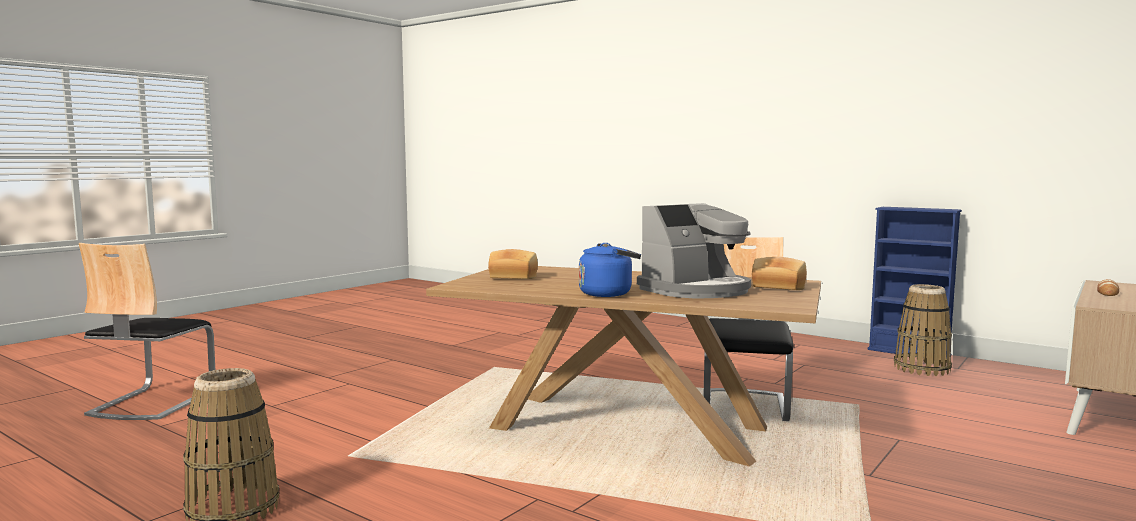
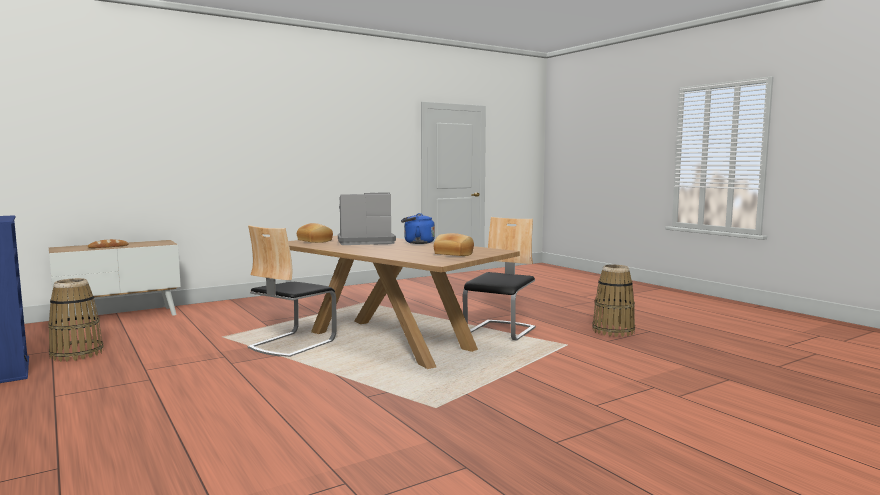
camera: 160 degrees left, 0 degrees up
chair [79,243,215,420] -> chair moved to [463,217,536,341]

